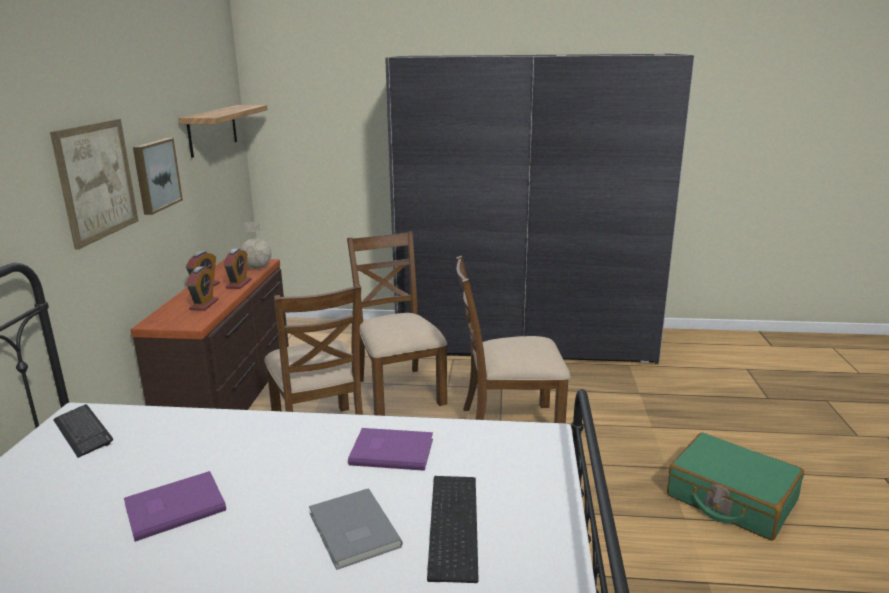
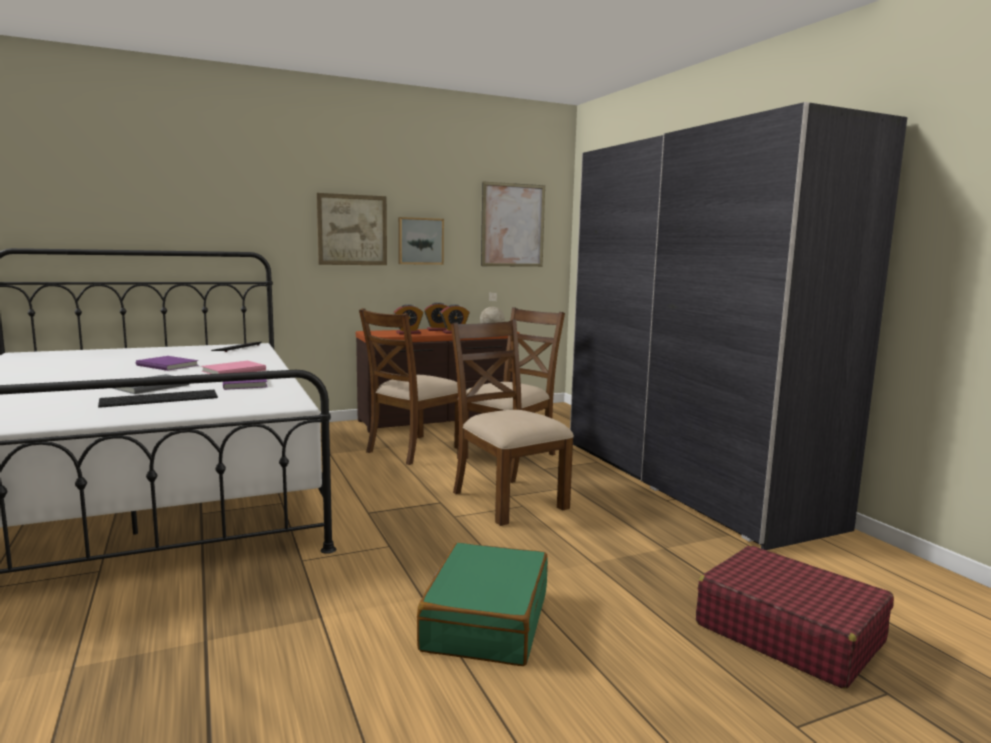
camera: 60 degrees right, 10 degrees down
shelf [179,105,268,158] -> picture [481,181,545,267]
none -> pink book [201,361,266,374]
none -> red suitcase [696,545,894,689]

